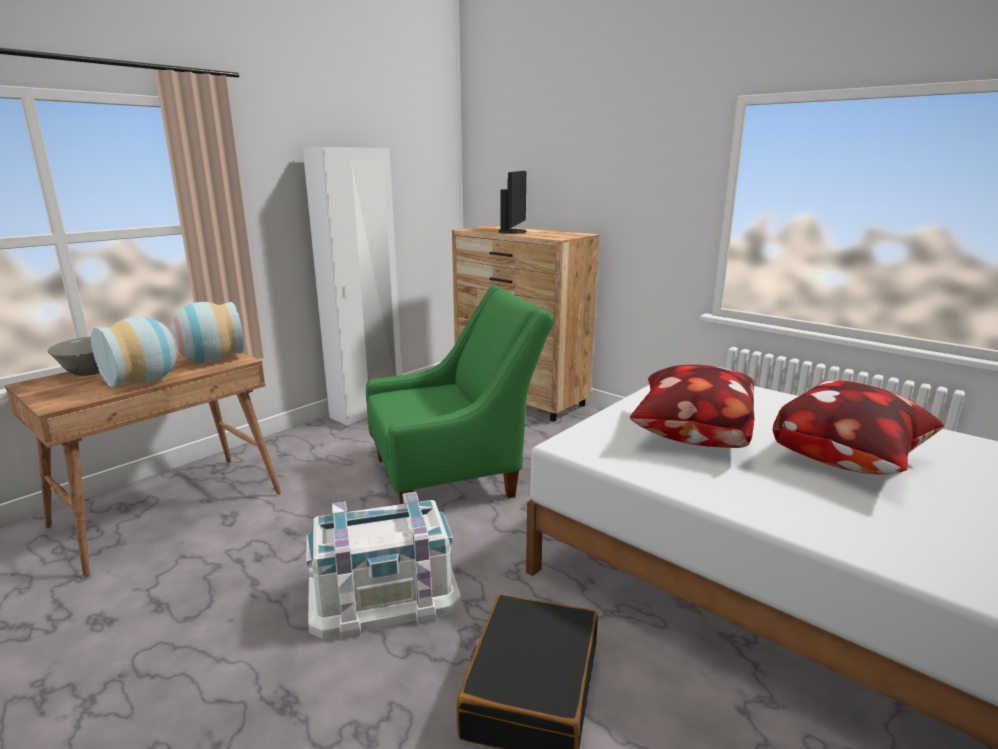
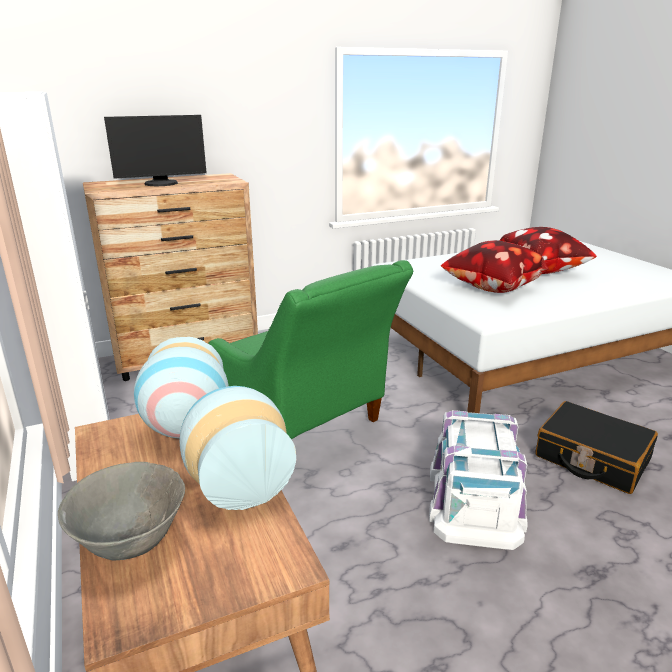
camera: 65 degrees left, 5 degrees up
green armchair [366,285,555,504] -> green armchair turned 135 degrees clockwise [208,260,413,439]
monitor [499,171,527,234] -> monitor turned 120 degrees clockwise [104,115,207,186]

